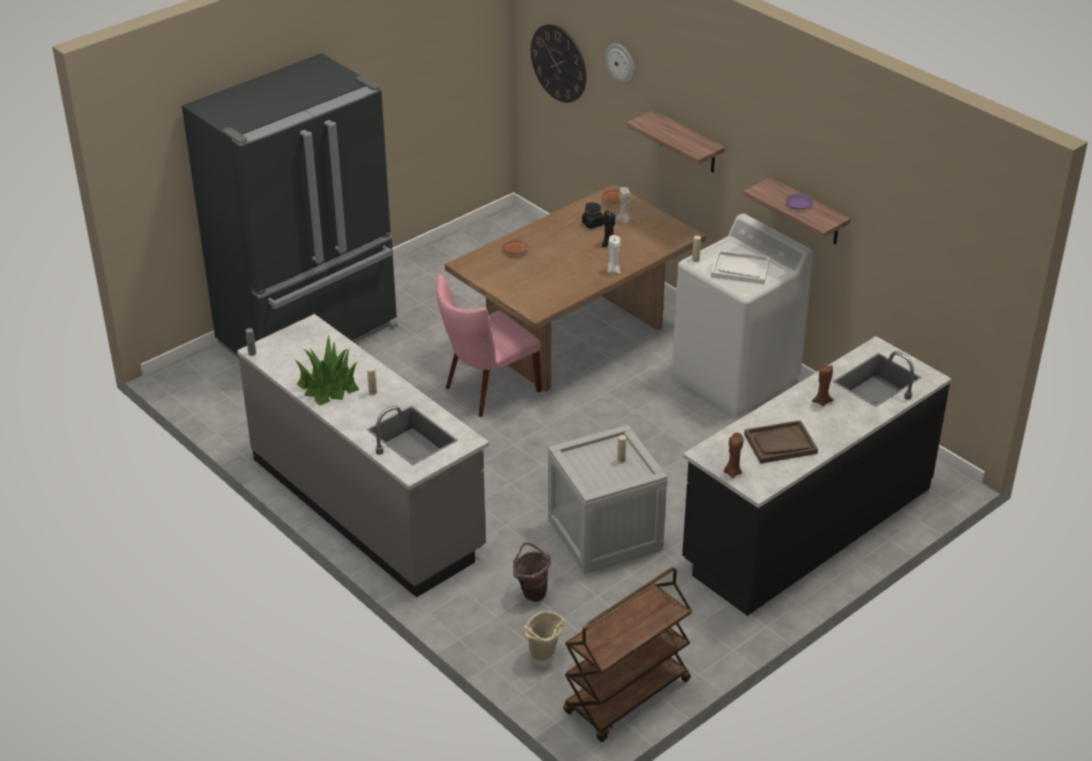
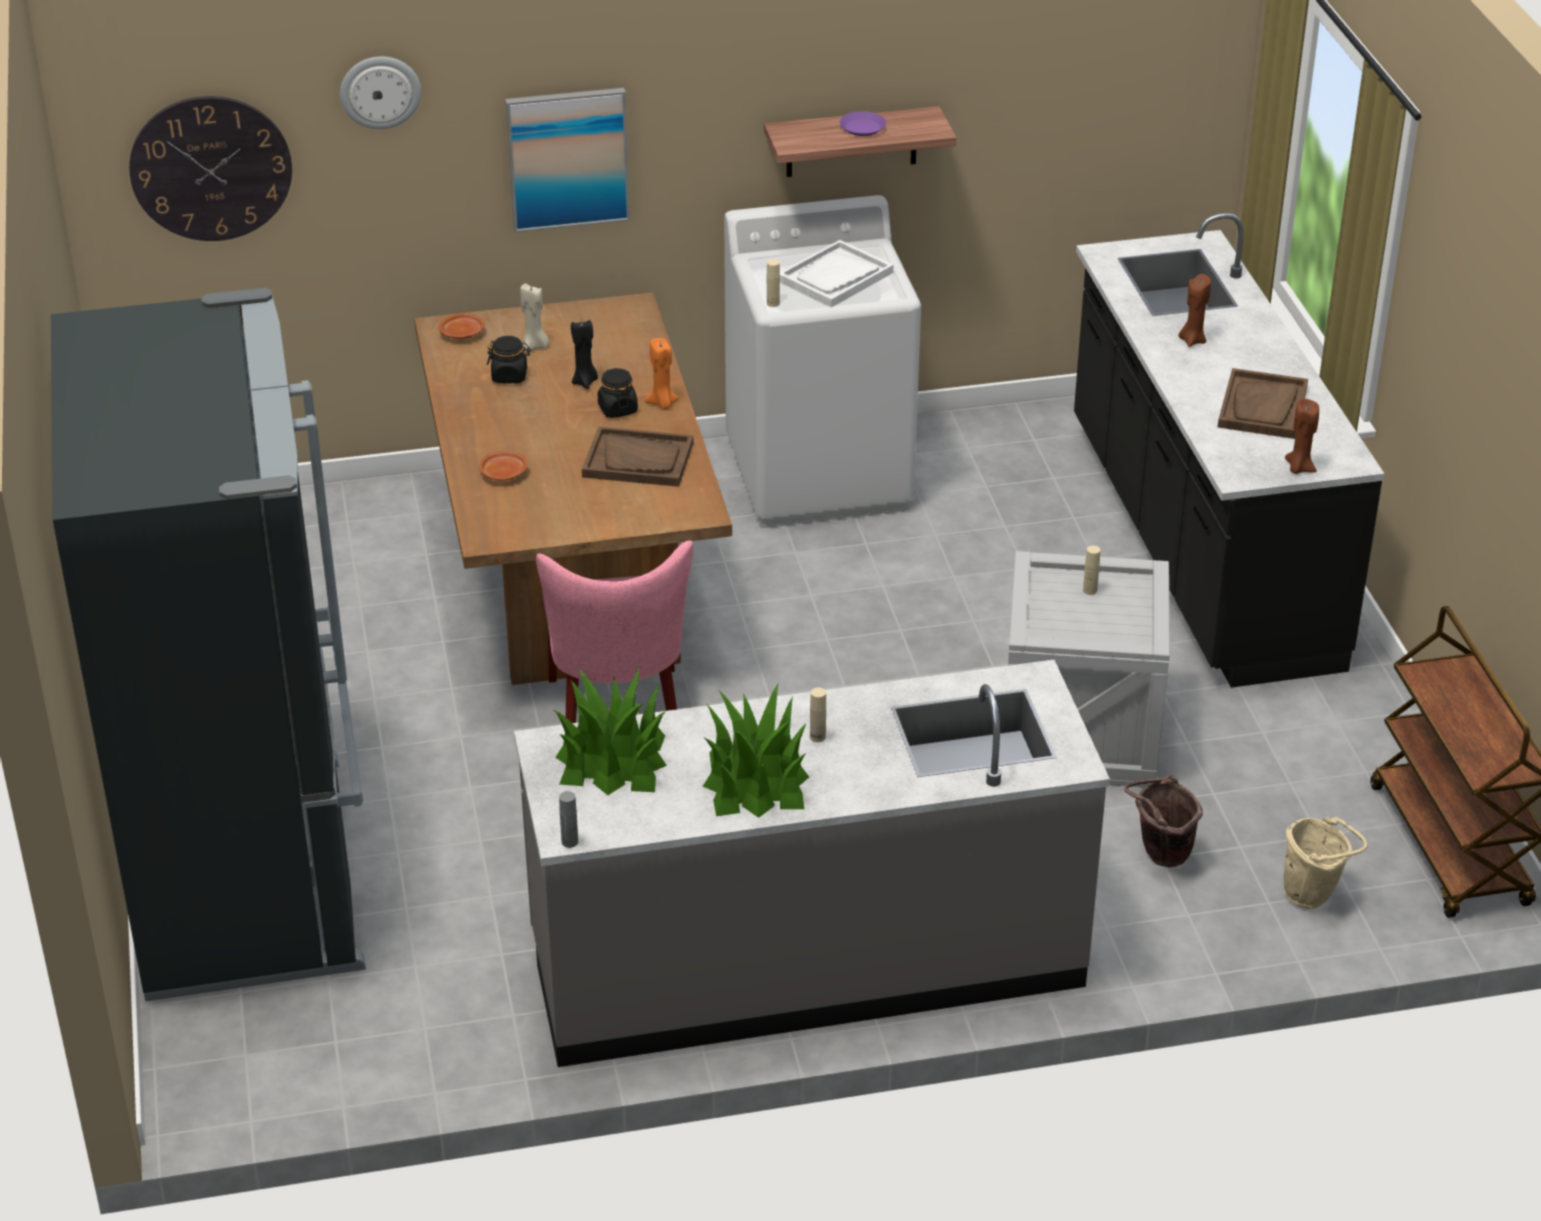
camera: 60 degrees left, 0 degrees up
white candle [607,235,621,274] -> orange candle [644,338,680,409]
shelf [627,110,725,173] -> picture [505,88,630,233]
none -> potted plant [552,668,667,795]
none -> brown tray [582,426,693,487]
none -> black jar [598,368,638,418]

